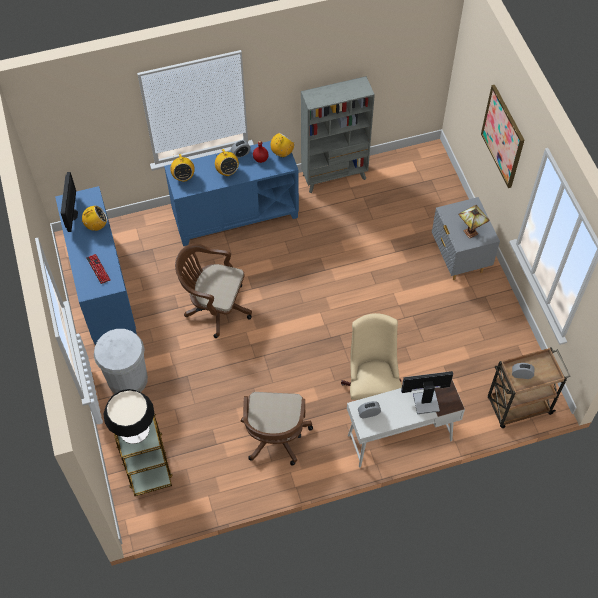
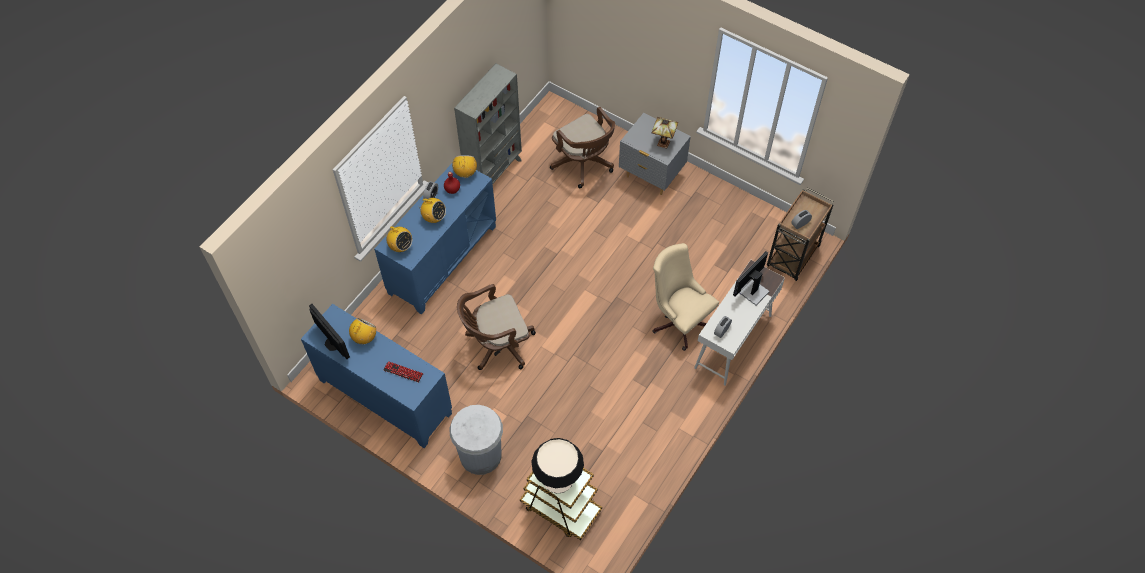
camera: 40 degrees left, 0 degrees up
brown office chair [241,392,313,466] -> brown office chair moved to [550,107,615,188]
picture [481,85,524,188] -> none

